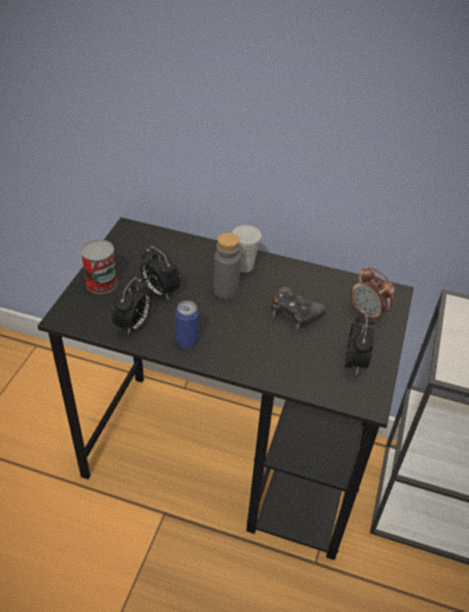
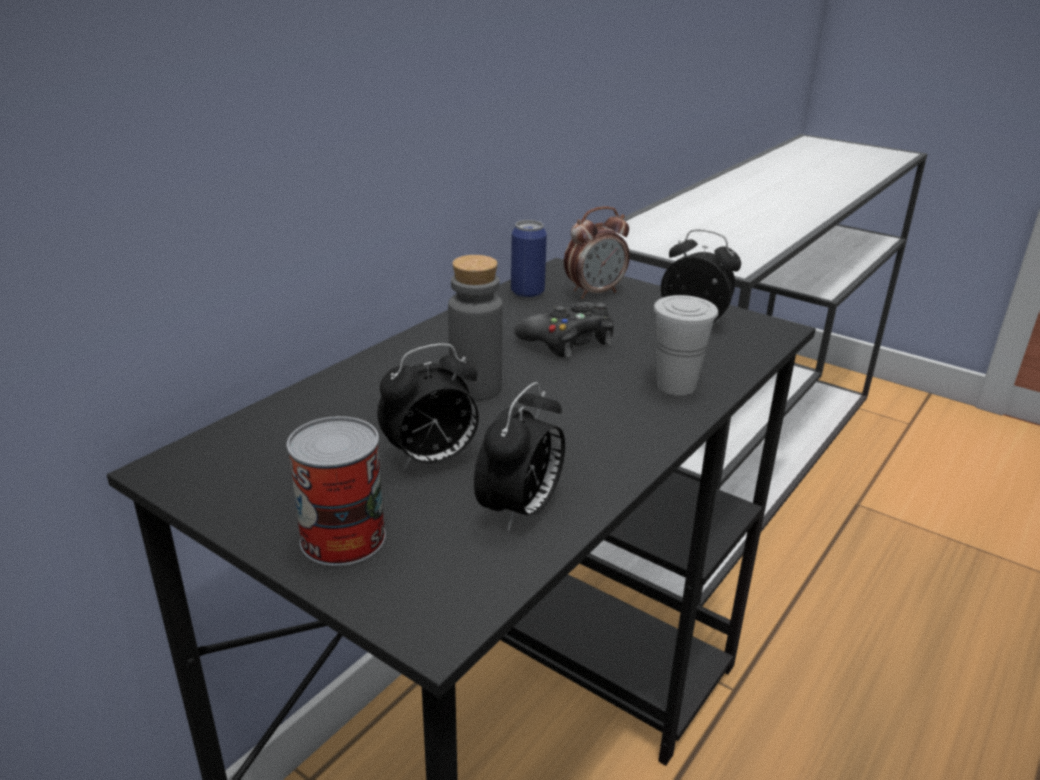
camera: 70 degrees left, 15 degrees down
alarm clock [112,277,151,335] -> alarm clock turned 75 degrees clockwise [474,382,565,531]
can [175,301,199,348] -> can moved to [511,220,547,298]
white cup [232,225,262,273] -> white cup moved to [654,295,718,396]

